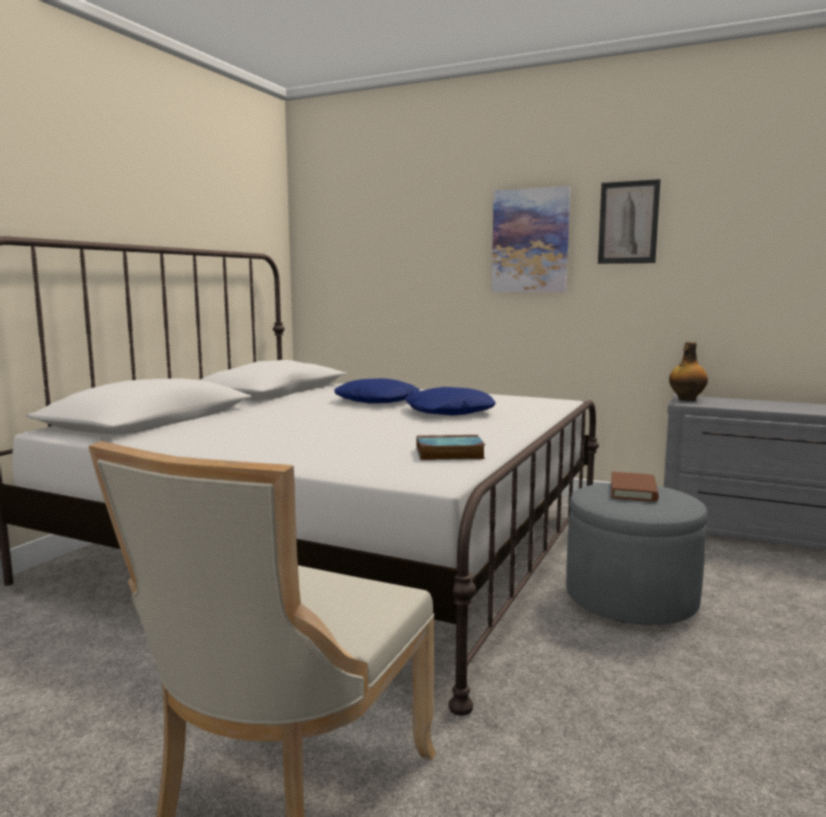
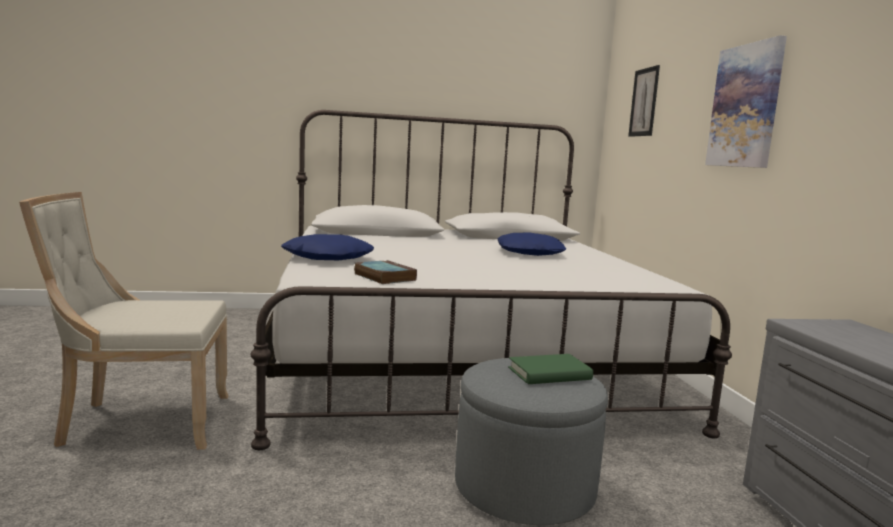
camera: 55 degrees right, 0 degrees up
blue pillow [405,387,496,415] -> blue pillow moved to [281,234,374,260]
picture [598,179,661,264] -> picture moved to [628,65,660,137]
brown book [611,472,659,502] -> green book [508,354,593,384]
bottle [669,342,708,401] -> none

